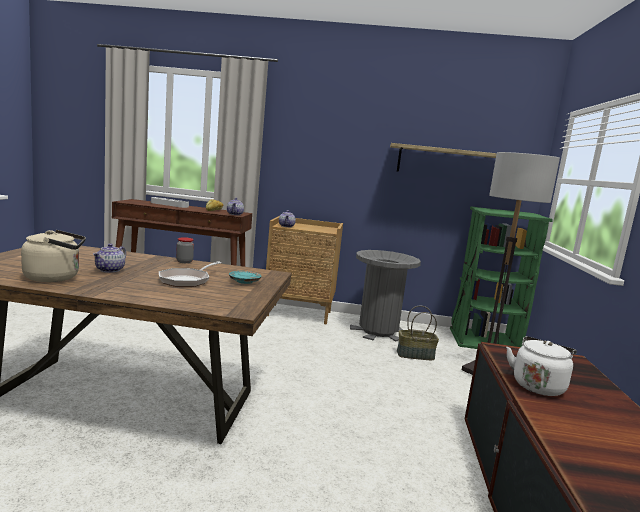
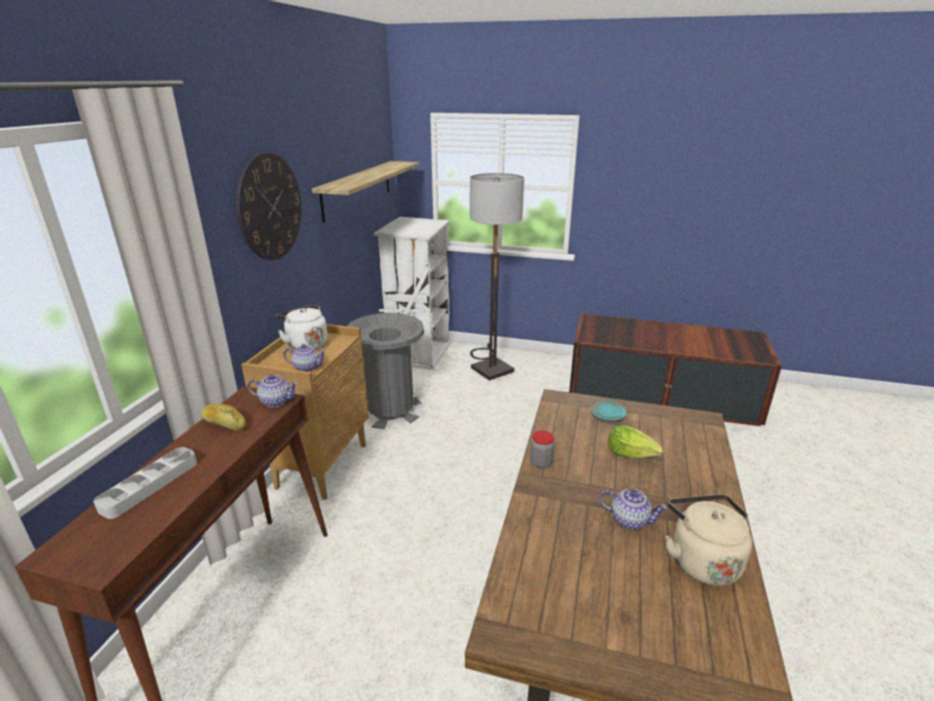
camera: 80 degrees left, 15 degrees up
frying pan [159,261,222,287] -> lettuce [608,425,664,458]
basket [397,306,439,360] -> none
green bookcase [450,206,553,349] -> white bookcase [374,217,451,370]
white kettle [506,336,577,396] -> white kettle moved to [276,305,328,349]
none -> wall clock [236,152,302,260]

